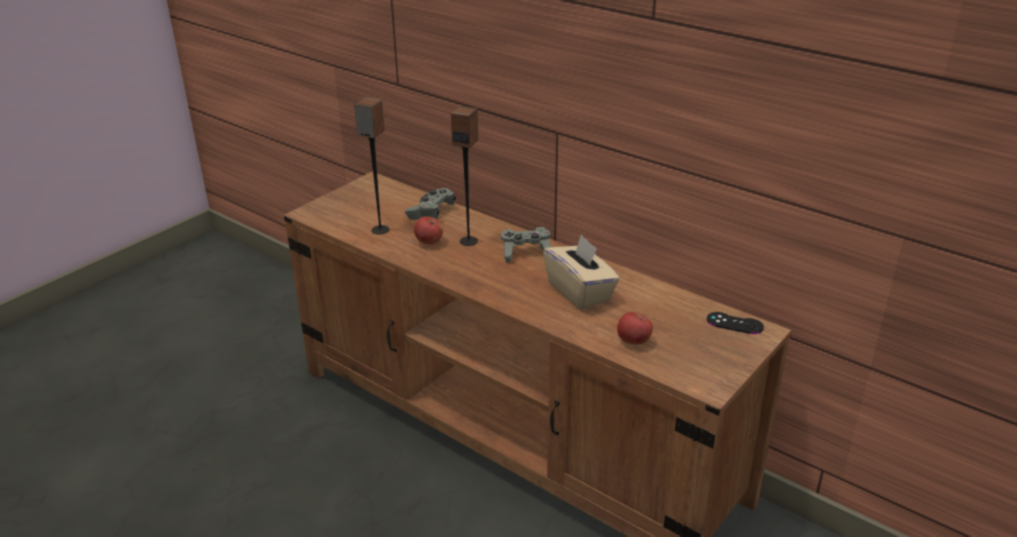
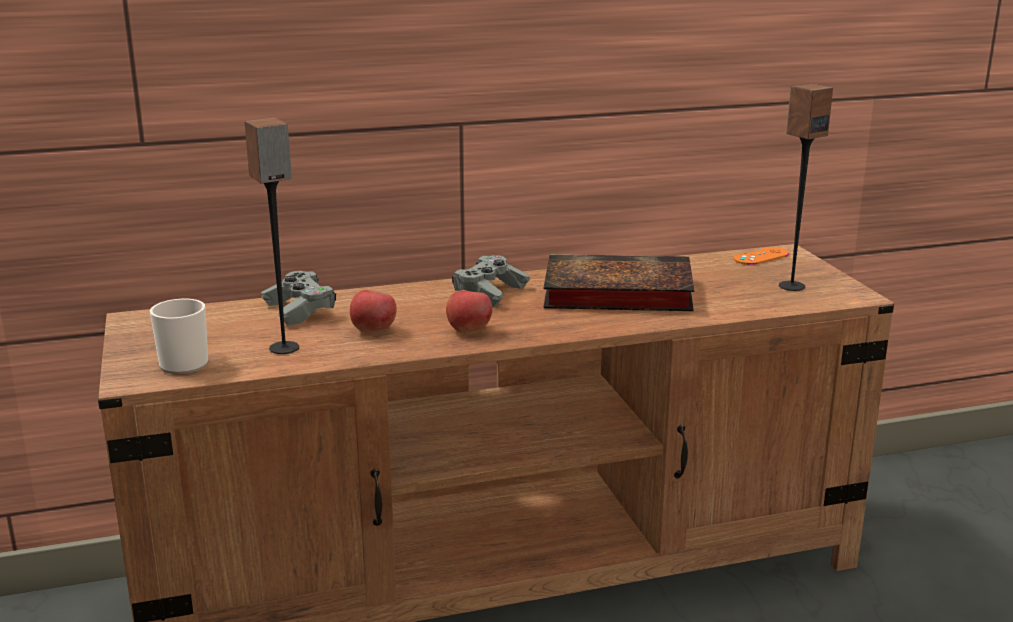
camera: 55 degrees left, 10 degrees down
speaker [451,106,478,246] -> speaker moved to [779,83,833,291]
beige tissue box [543,234,620,310] -> book [544,254,694,311]
apple [617,312,653,345] -> apple moved to [446,291,492,333]
black game controller [707,312,764,334] -> orange game controller [733,247,789,265]
none -> mug [150,299,208,374]

